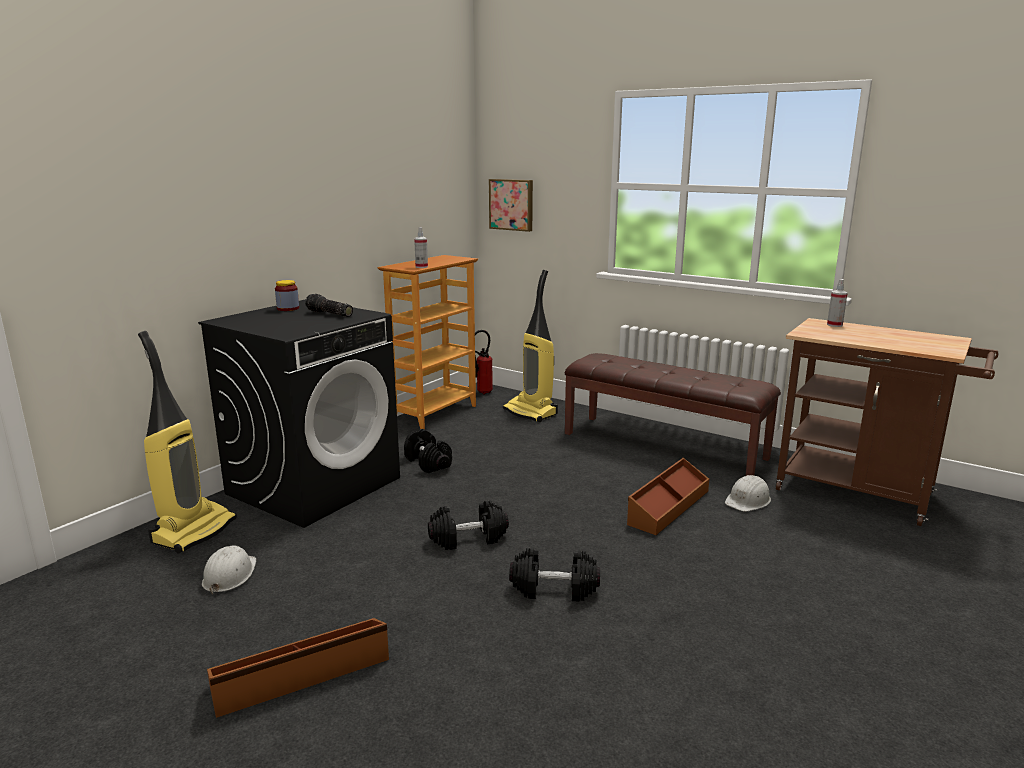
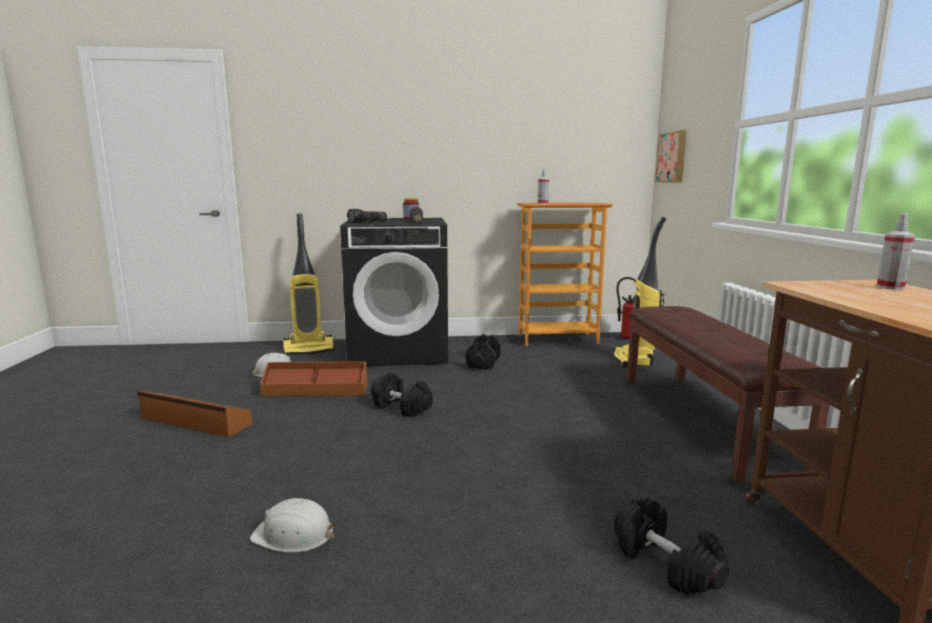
camera: 50 degrees right, 5 degrees down
black dumbbell [509,548,600,601] -> black dumbbell moved to [614,497,729,595]
brown storage box [627,458,709,535] -> brown storage box moved to [260,361,367,397]
white hard hat [725,475,771,512] -> white hard hat moved to [250,498,337,552]
none -> flashlight [347,208,387,223]

